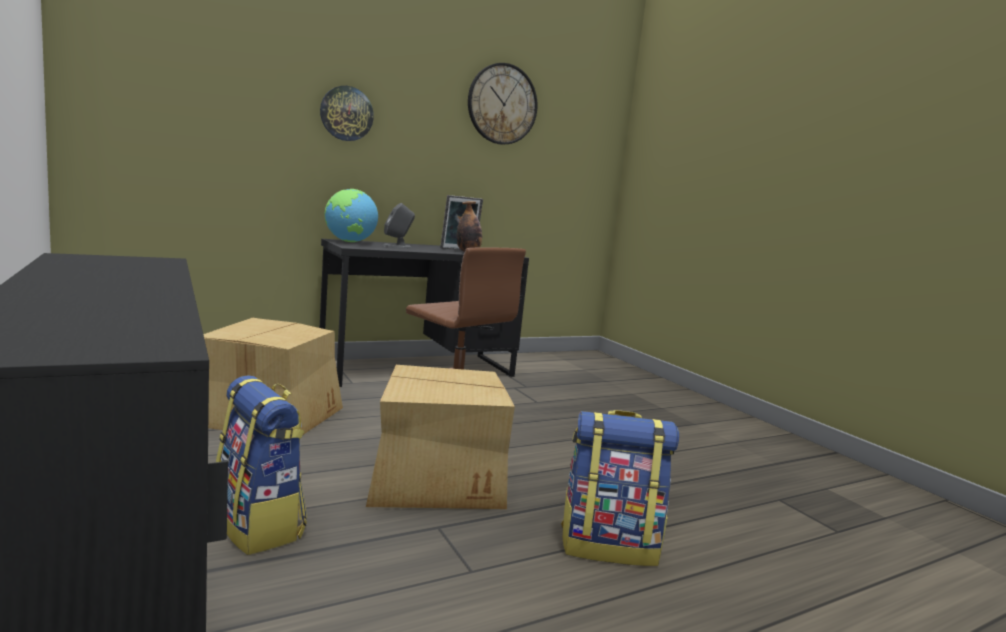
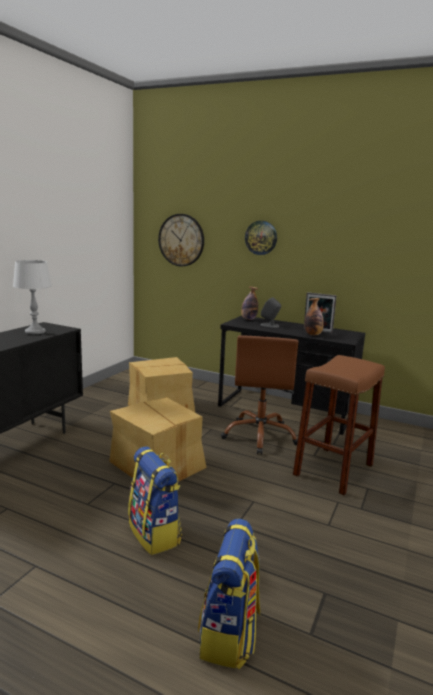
camera: 55 degrees right, 5 degrees up
backpack [216,375,307,555] -> backpack moved to [198,518,261,669]
globe [325,189,378,242] -> bottle [241,286,258,320]
wall clock [468,63,537,145] -> wall clock moved to [158,214,204,266]
none -> grey table lamp [13,260,52,334]
none -> brown stool [293,355,385,495]

